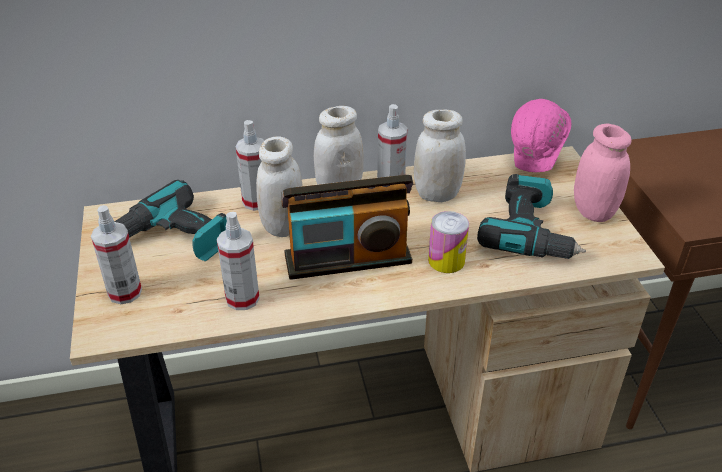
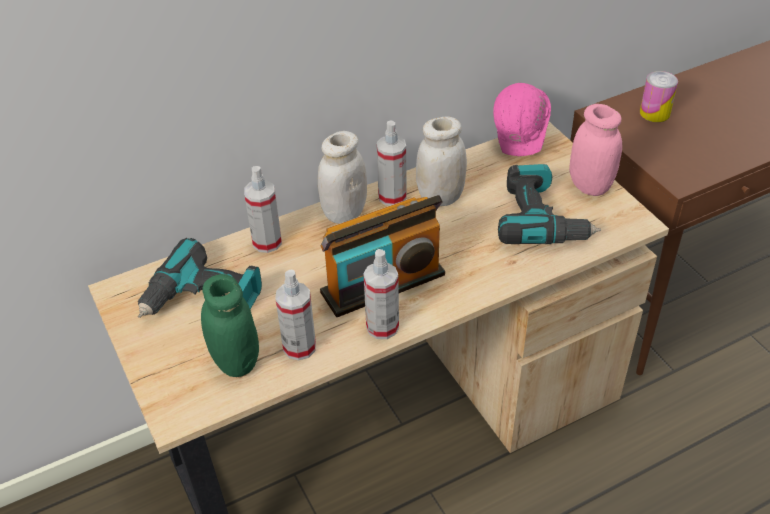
camera: 15 degrees left, 5 degrees up
spray bottle [91,205,142,304] -> spray bottle moved to [364,249,399,339]
white jar [256,136,303,237] -> none
can [428,211,469,273] -> can moved to [640,71,678,122]
none -> green jar [201,274,259,377]

